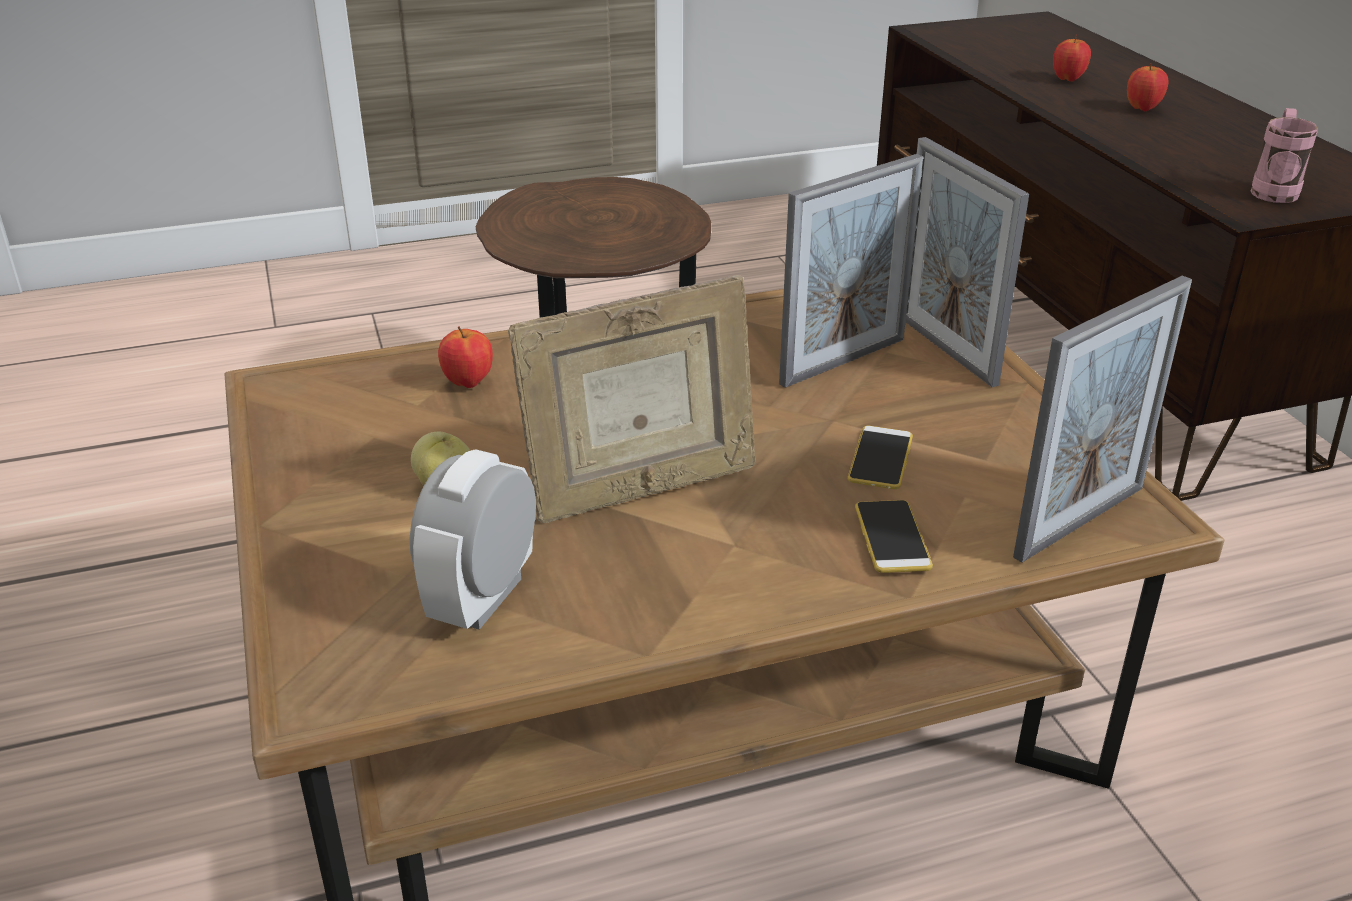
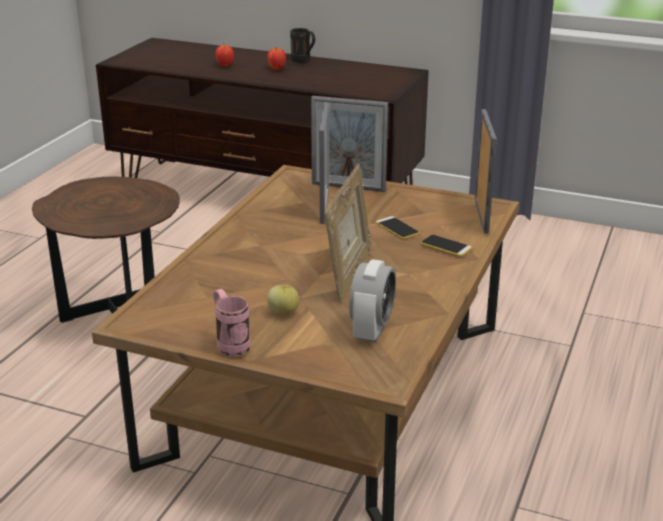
camera: 50 degrees left, 5 degrees down
alarm clock [410,449,536,630] -> alarm clock turned 135 degrees counterclockwise [349,259,396,343]
apple [438,327,493,388] -> none
pink mug [1251,108,1318,203] -> pink mug moved to [213,289,251,357]
none -> black mug [290,28,315,63]

